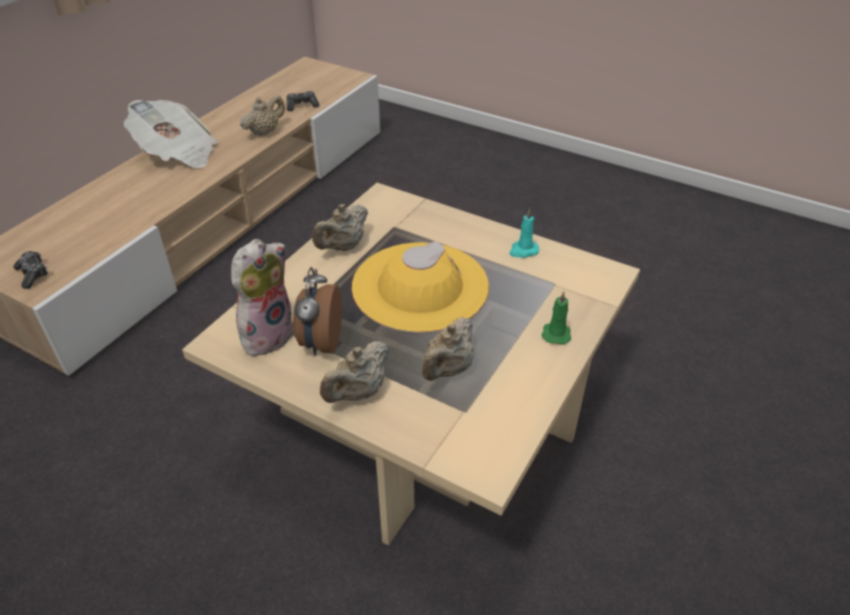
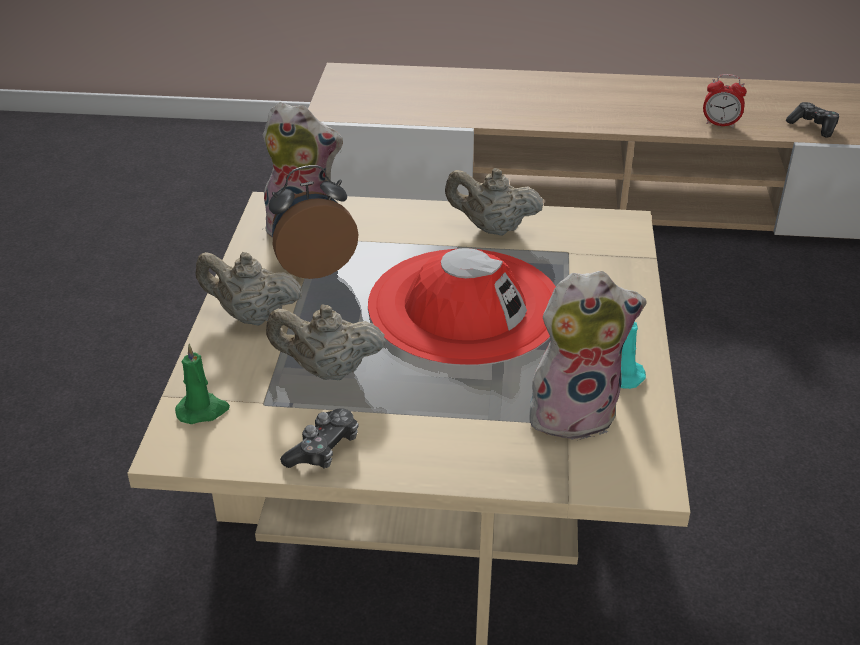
camera: 65 degrees right, 5 degrees down
game controller [13,251,48,289] -> game controller moved to [280,408,358,468]
newspaper [124,100,217,168] -> none
beige teapot [240,95,285,137] -> alarm clock [703,74,747,128]
yellow hat [352,241,489,333] -> red hat [368,248,556,366]
green candle [542,291,571,345] -> green candle moved to [175,344,230,424]
none -> plush toy [529,271,647,440]

